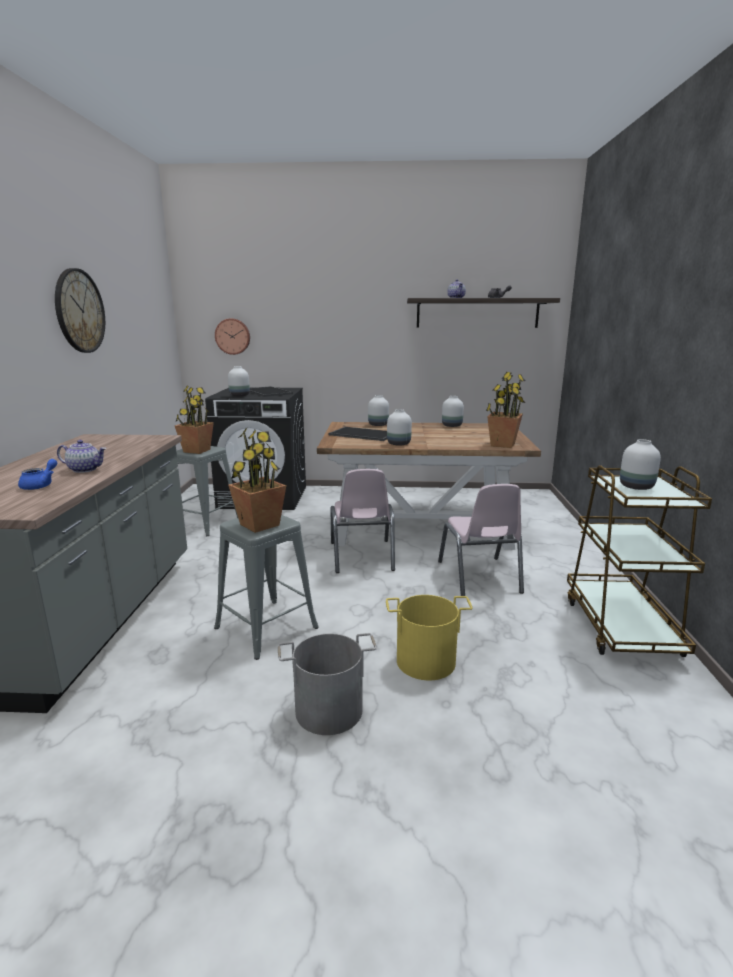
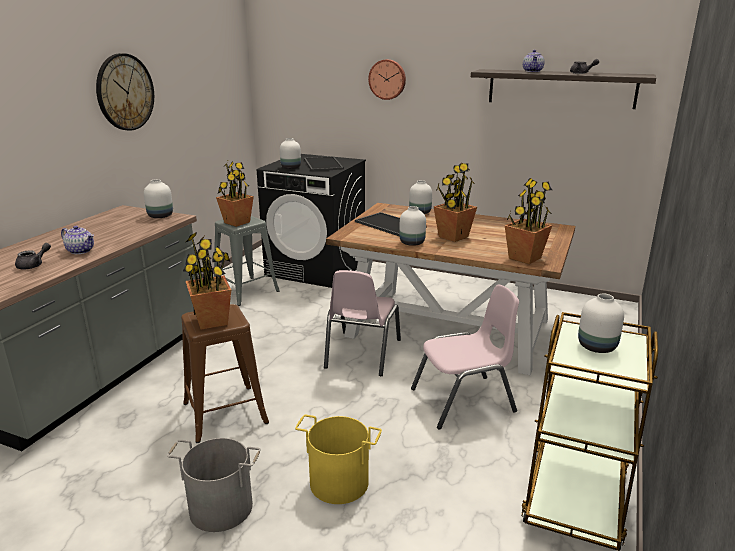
camera: 20 degrees right, 5 degrees up
blue teapot [18,459,57,490] -> grey teapot [15,243,51,269]
grey stool [214,515,319,660] -> brown stool [181,304,269,443]
wall clock [215,318,250,355] -> wall clock moved to [368,59,406,100]
pink chair [438,484,524,596] -> pink chair turned 120 degrees counterclockwise [411,284,519,430]
white vase [442,396,464,427] -> white vase moved to [144,179,173,218]
none -> potted plant [434,163,477,242]

